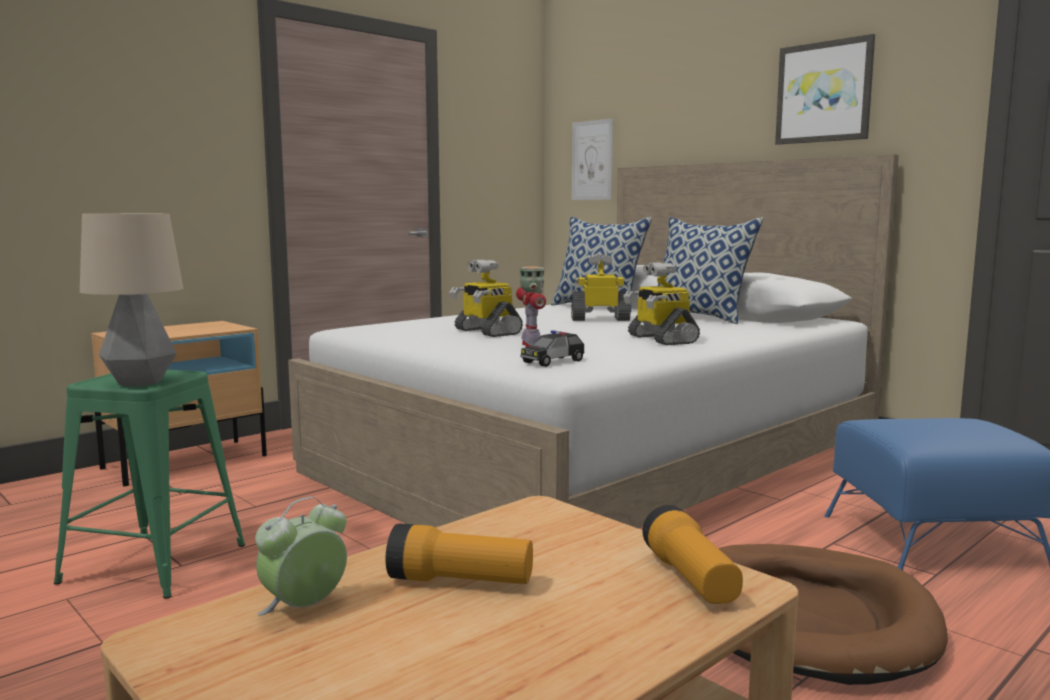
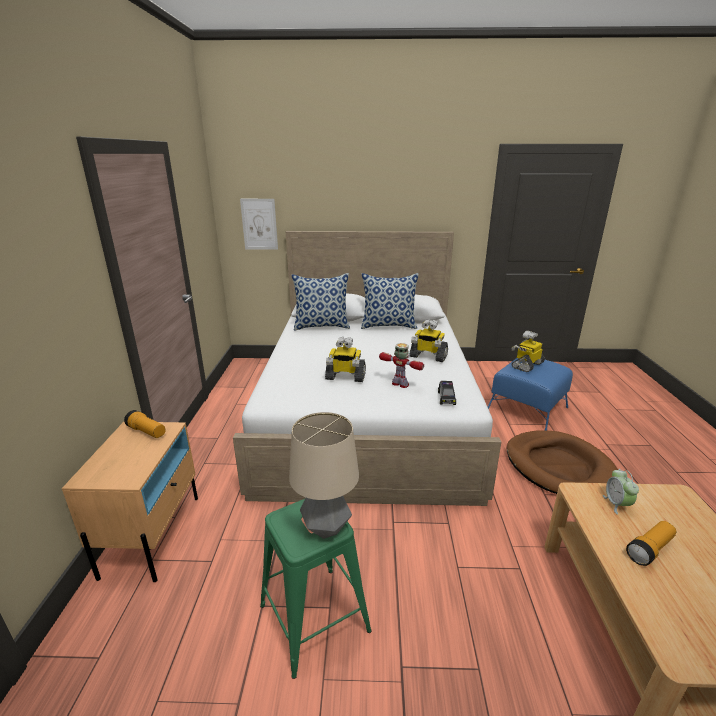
camera: 45 degrees left, 15 degrees up
alarm clock [255,497,347,616] -> alarm clock moved to [603,469,639,515]
toy robot [571,254,631,321] -> toy robot moved to [511,331,545,372]
flashlight [642,505,743,604] -> flashlight moved to [124,410,166,438]
picture [775,34,875,145] -> none

